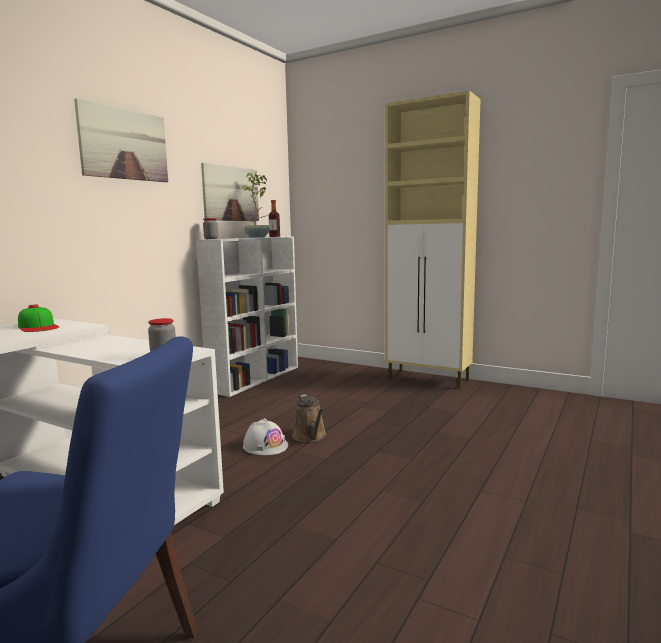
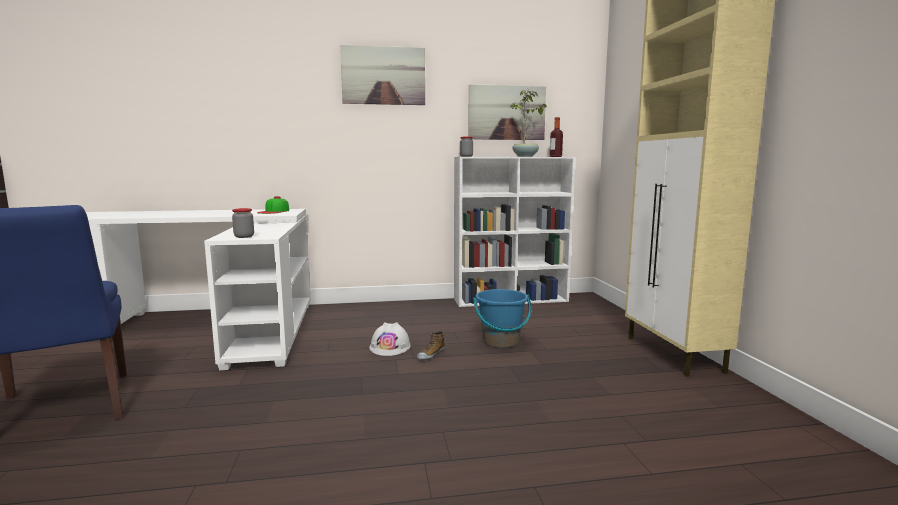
camera: 50 degrees right, 0 degrees up
brown watering can [292,394,326,442] -> shoe [416,330,445,360]
none -> blue bucket [473,289,532,348]

